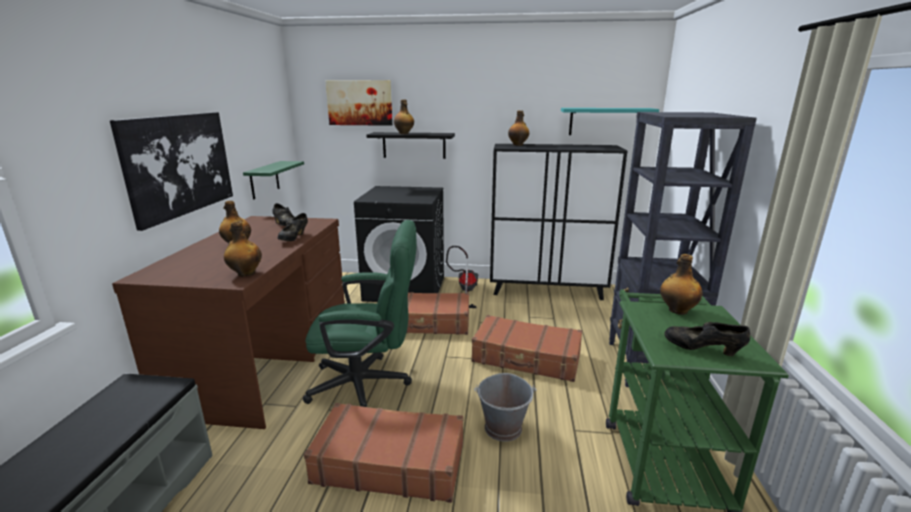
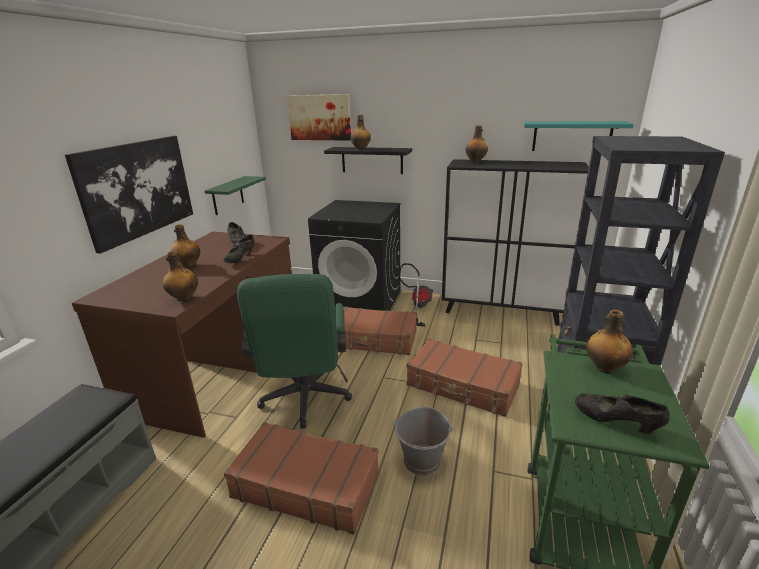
camera: 10 degrees right, 5 degrees up
green office chair [303,220,416,407] -> green office chair turned 75 degrees clockwise [237,274,352,429]

